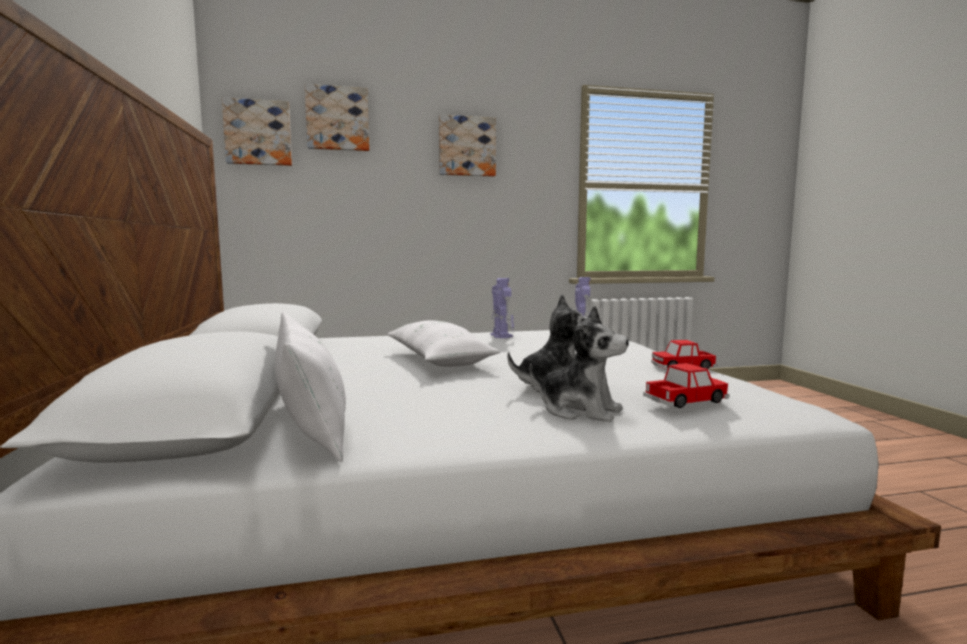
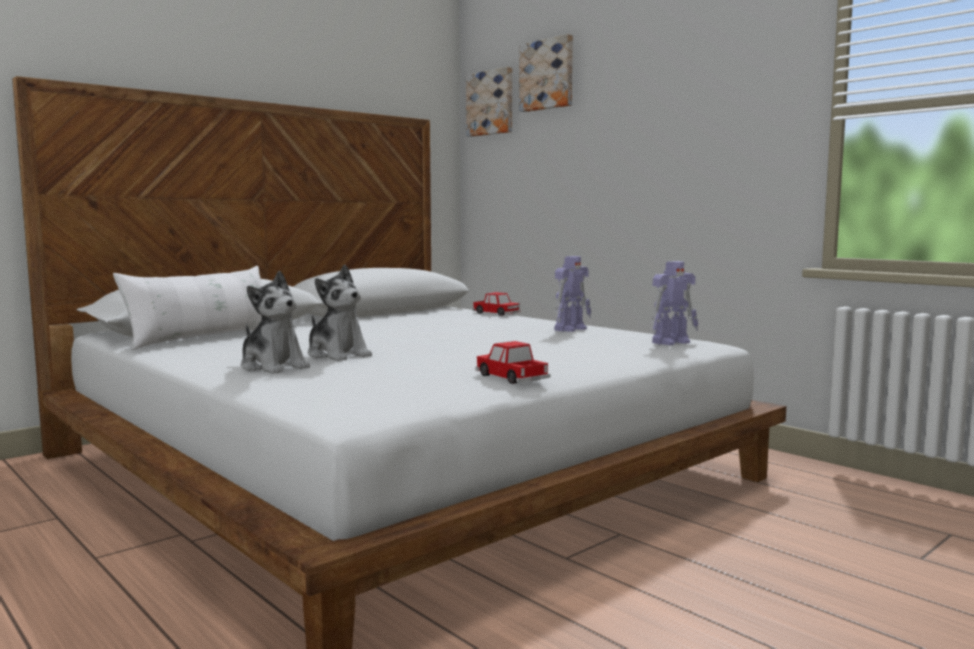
camera: 60 degrees right, 0 degrees up
white pillow [387,320,500,367] -> none
picture [439,114,496,177] -> none
plush toy [530,306,629,422] -> plush toy turned 45 degrees counterclockwise [241,271,310,374]
toy car [643,363,729,408] -> toy car moved to [472,292,521,316]

